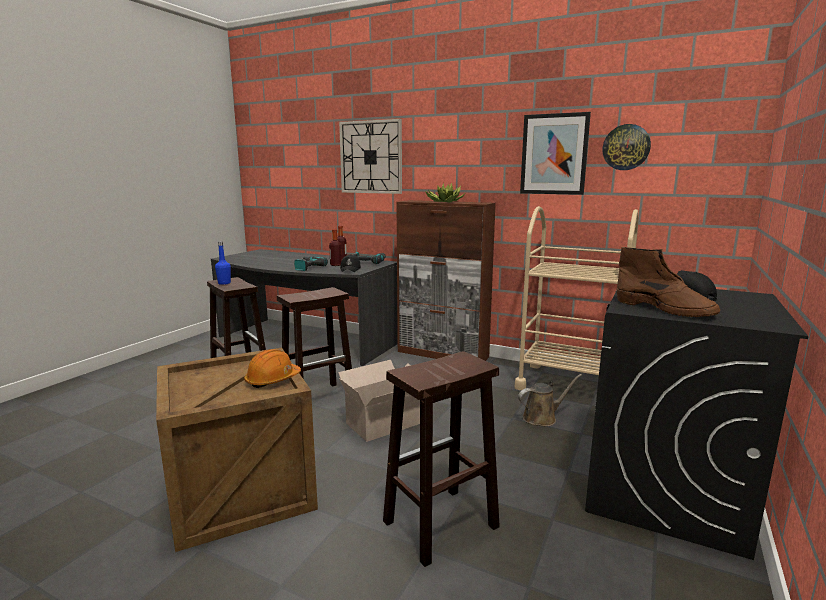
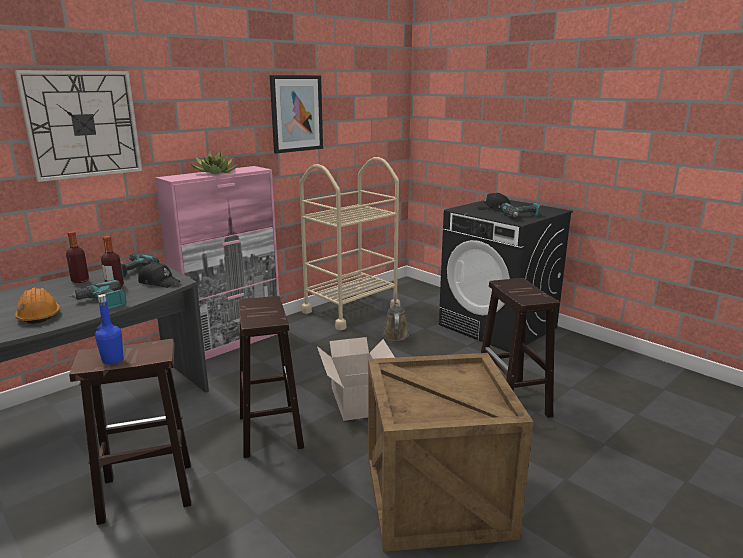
camera: 70 degrees left, 5 degrees up
orange hard hat [244,349,301,388] -> orange hard hat moved to [15,288,60,324]
brown cabinet [396,200,496,361] -> pink cabinet [155,166,279,360]
wall clock [603,124,651,170] -> none
brown boot [617,247,720,317] -> power drill [500,202,541,218]

